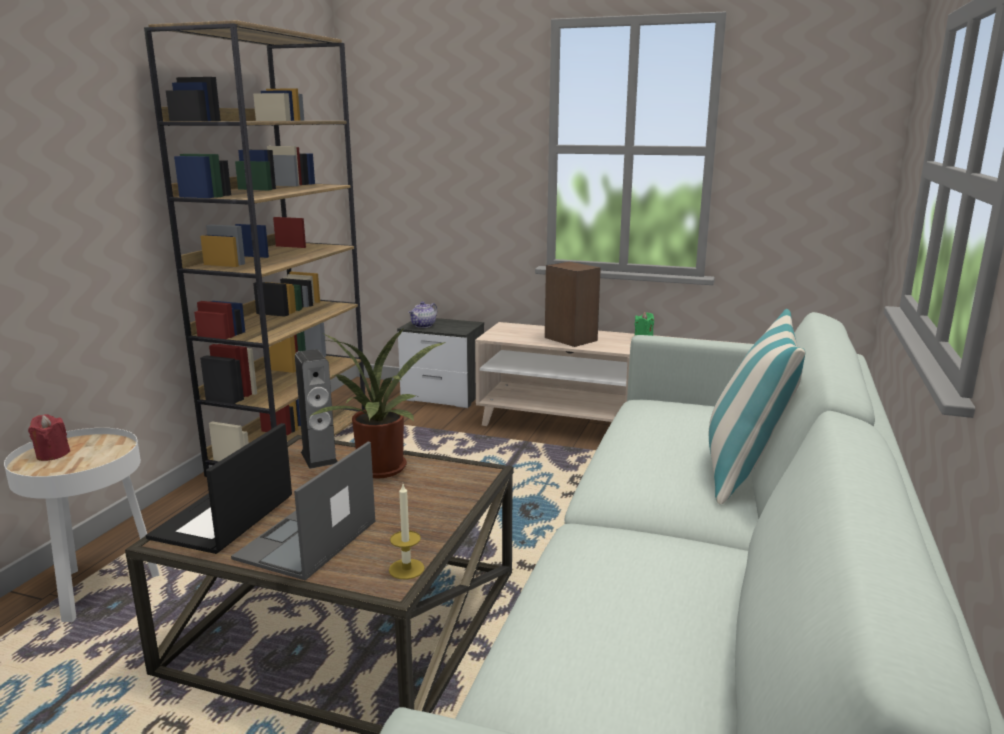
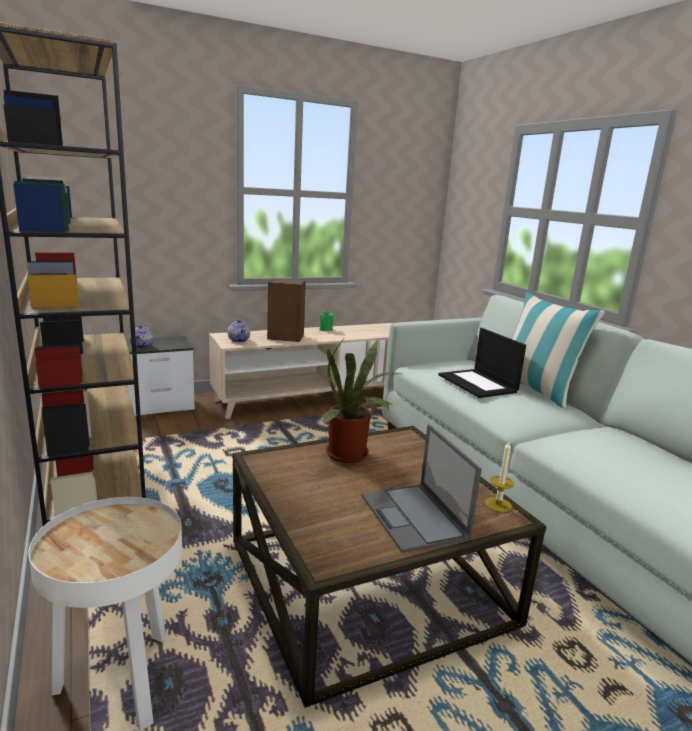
camera: 45 degrees left, 0 degrees up
red candle [28,414,70,461] -> none
laptop [146,423,292,554] -> laptop moved to [438,328,526,398]
speaker [295,349,338,469] -> none
none -> teapot [228,319,250,342]

